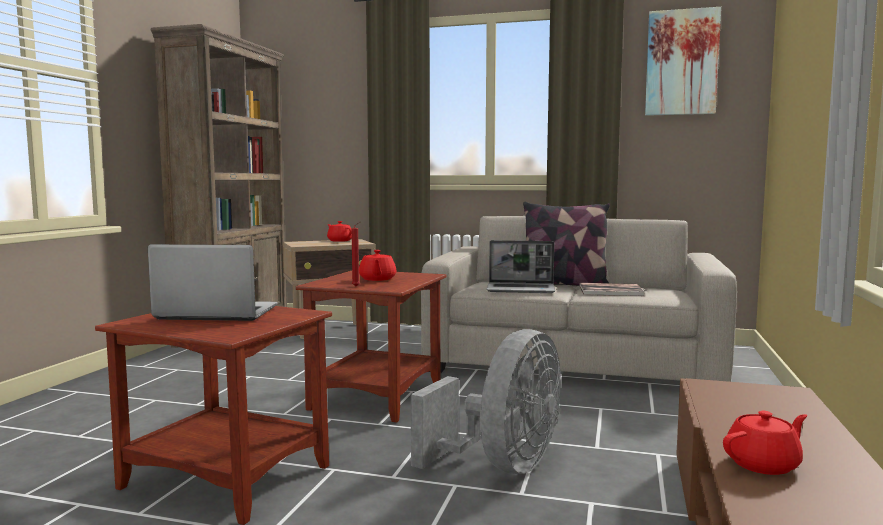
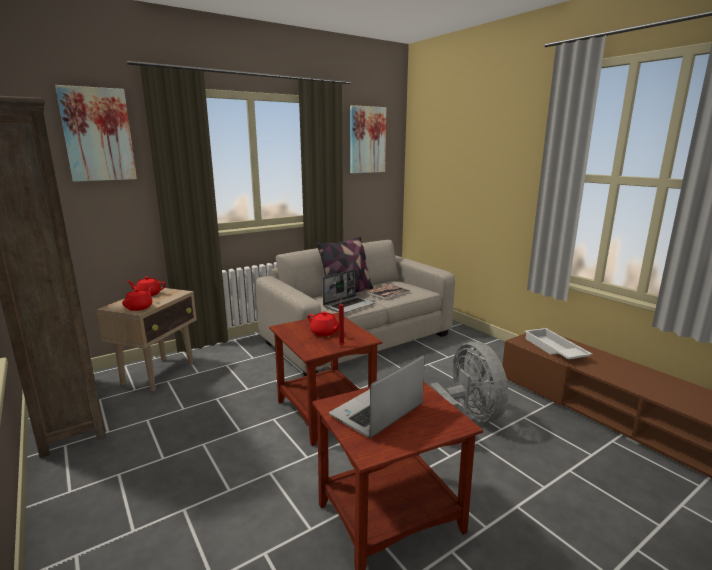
camera: 50 degrees left, 10 degrees up
red teapot [723,411,808,475] -> red teapot moved to [122,287,152,311]
none -> picture [55,85,137,182]
none -> white tray [525,328,592,359]

